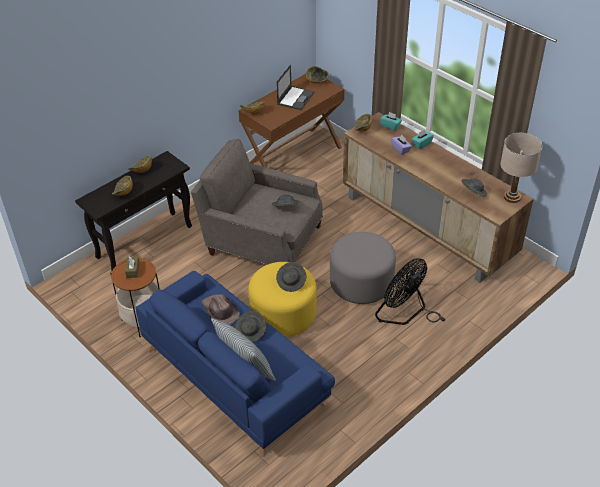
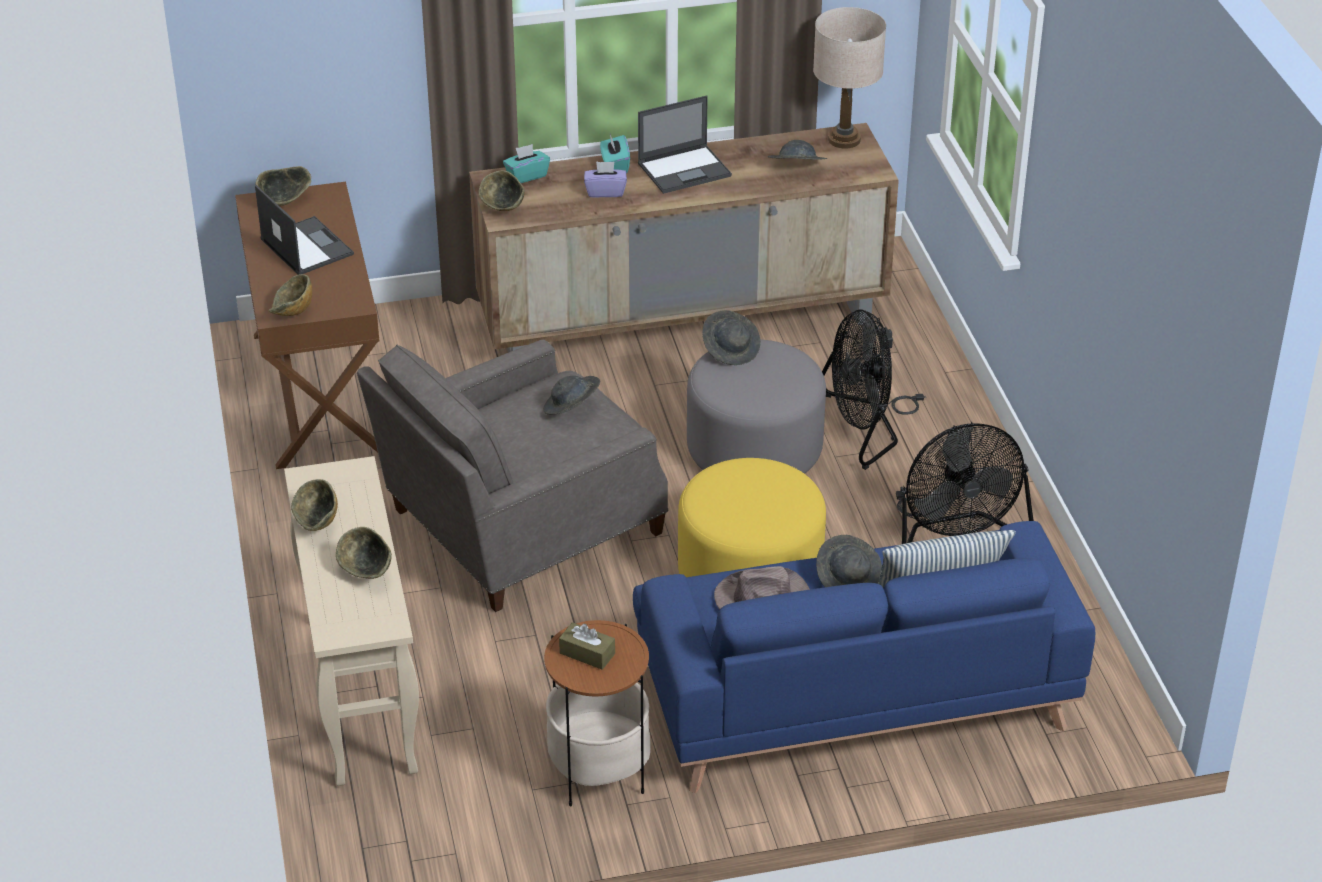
camera: 60 degrees left, 5 degrees down
black console table [75,151,192,270] -> beige console table [284,456,419,786]
grey hat [276,262,306,292] -> grey hat moved to [702,310,761,365]
none -> laptop [638,95,732,194]
none -> black fan [896,422,1034,544]

